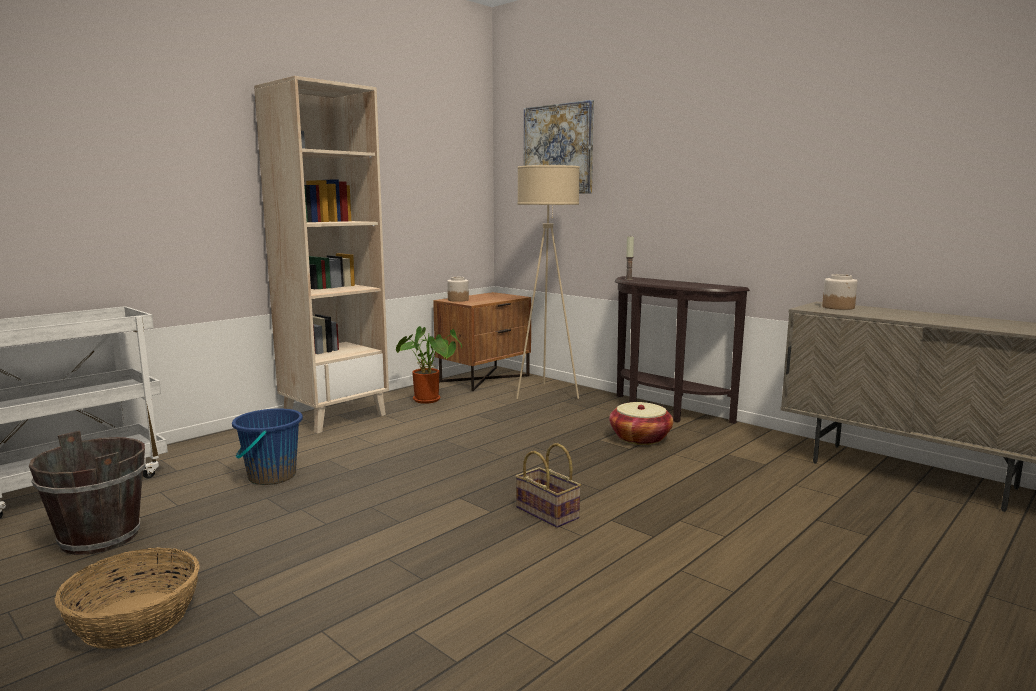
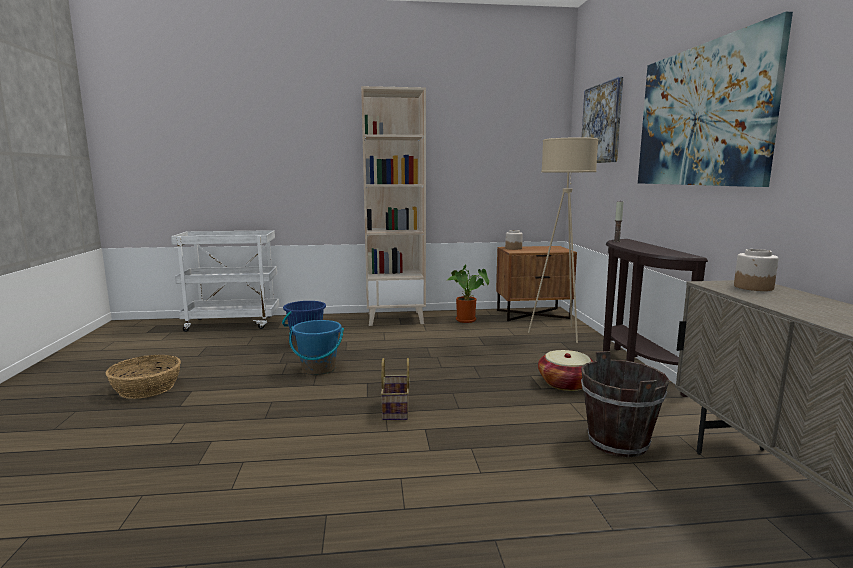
camera: 40 degrees right, 0 degrees up
brown bucket [29,431,146,555] -> brown bucket moved to [581,351,669,457]
none -> blue bucket [289,320,344,375]
none -> picture [638,12,793,187]

